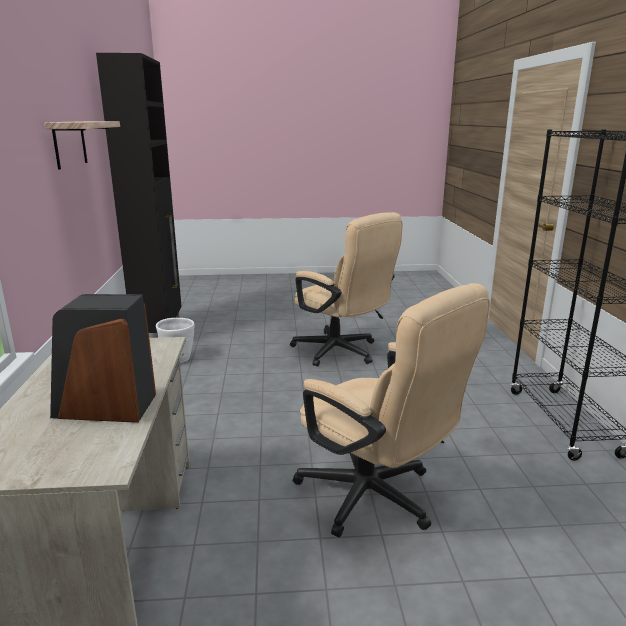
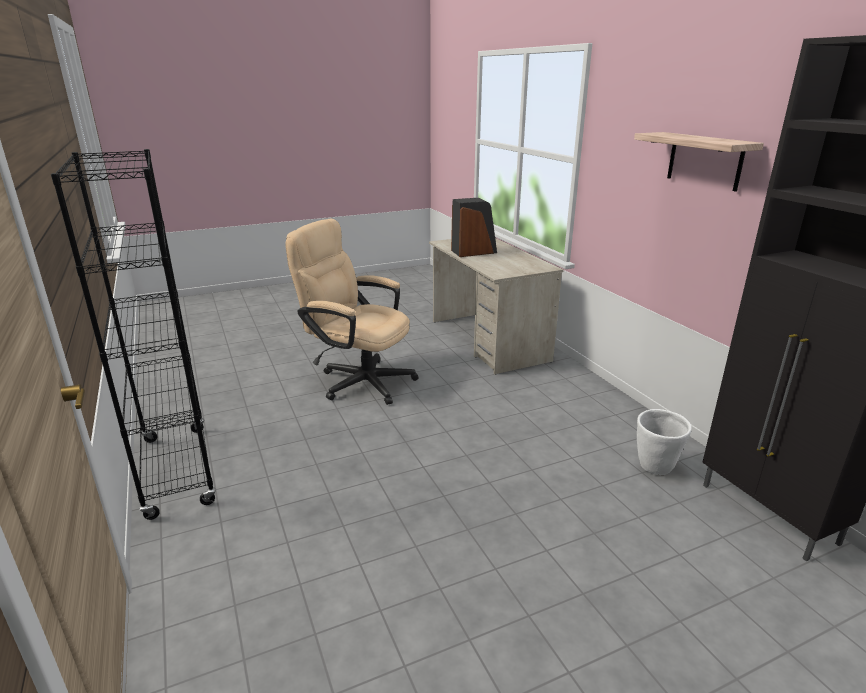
camera: 160 degrees right, 5 degrees up
beige office chair [290,212,403,367] -> none

